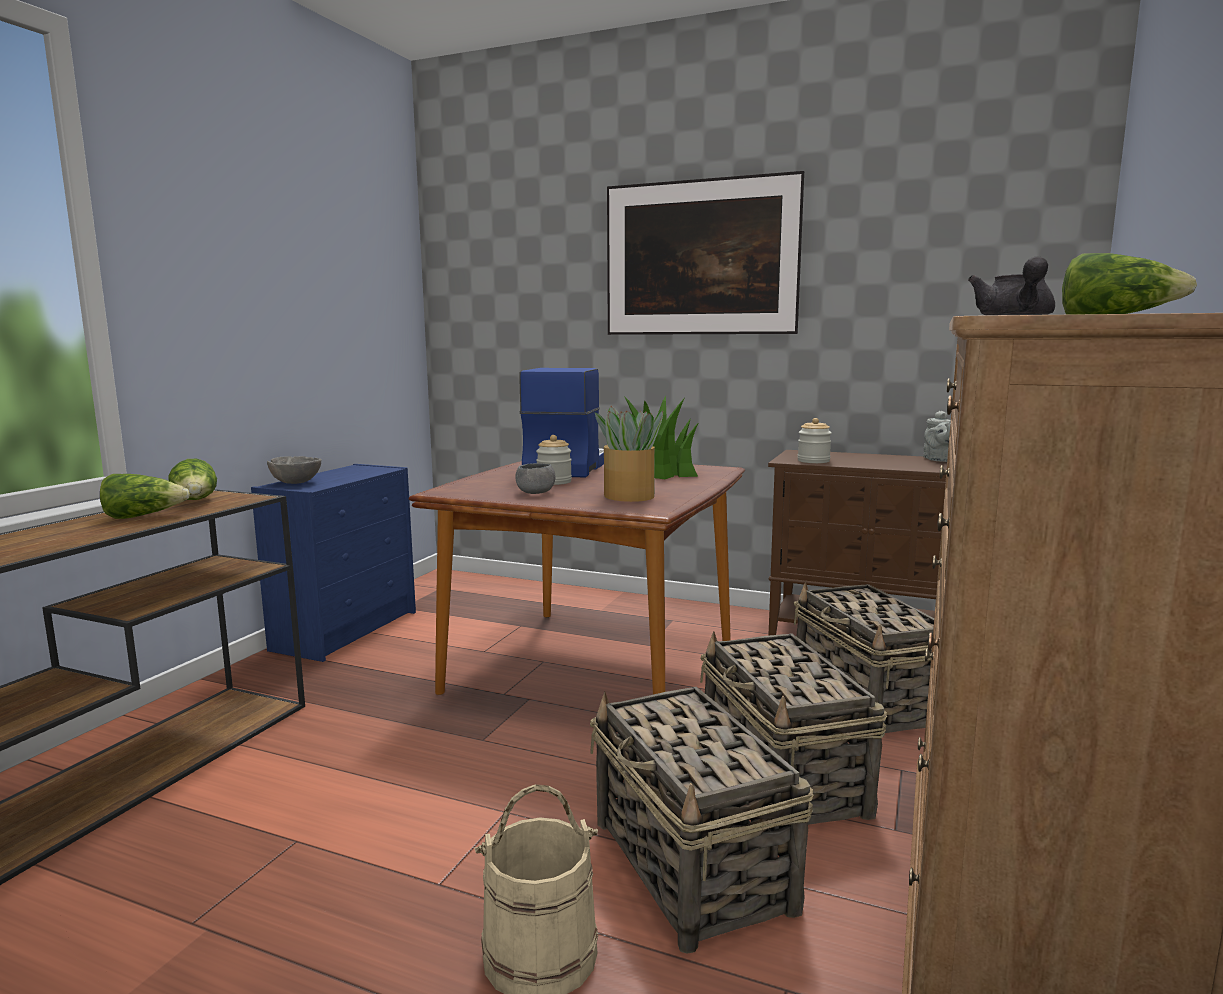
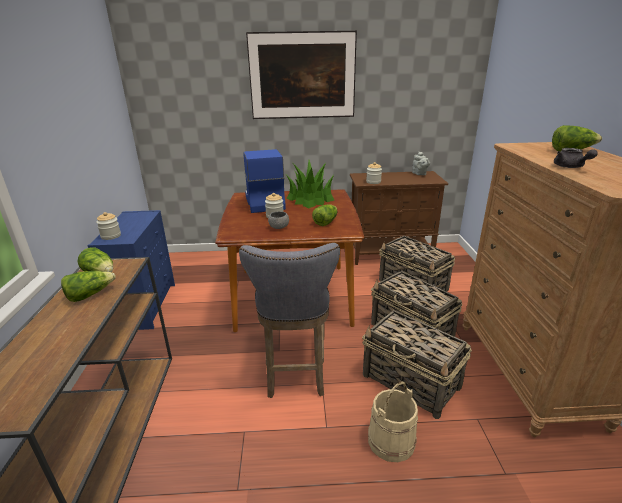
camera: 25 degrees left, 15 degrees up
grey bowl [267,456,321,484] -> jar [96,212,121,240]
potted plant [595,406,663,502] -> lettuce [312,205,337,226]
none -> grey stool [239,243,340,398]

